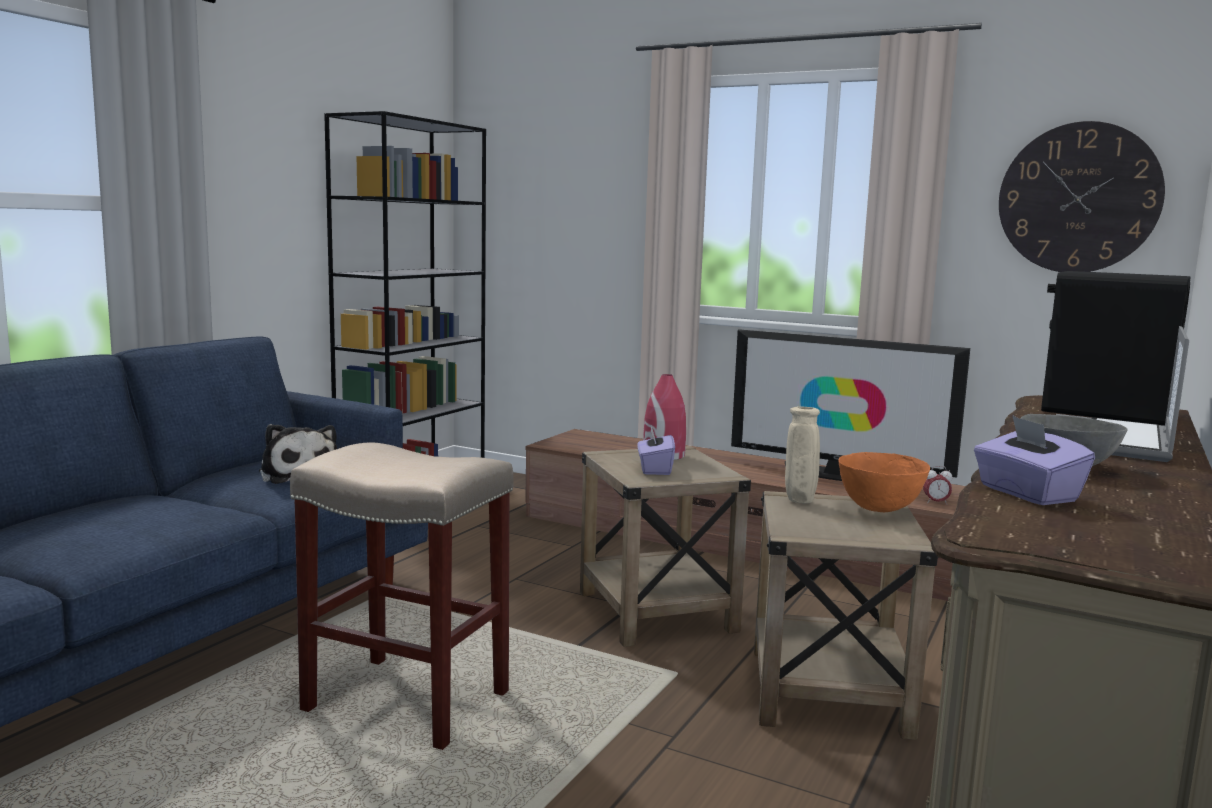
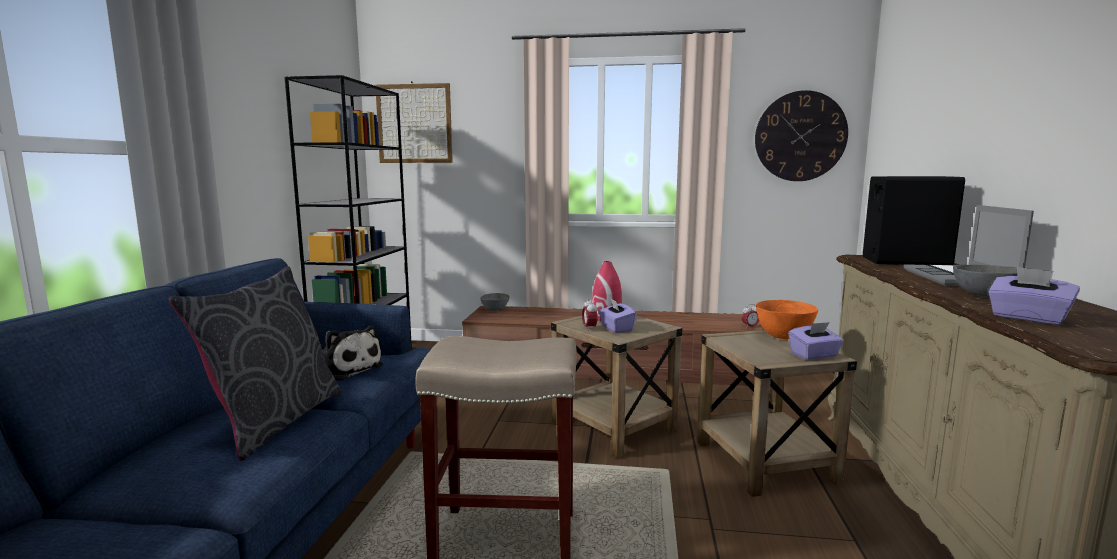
camera: 20 degrees left, 0 degrees up
television [731,329,970,481] -> none
beige vase [785,406,820,503] -> none
none -> grey pillow [169,266,342,461]
none -> picture [375,81,453,163]
none -> grey bowl [480,293,510,311]
none -> alarm clock [582,298,597,331]
none -> purple tissue box [788,322,844,360]

